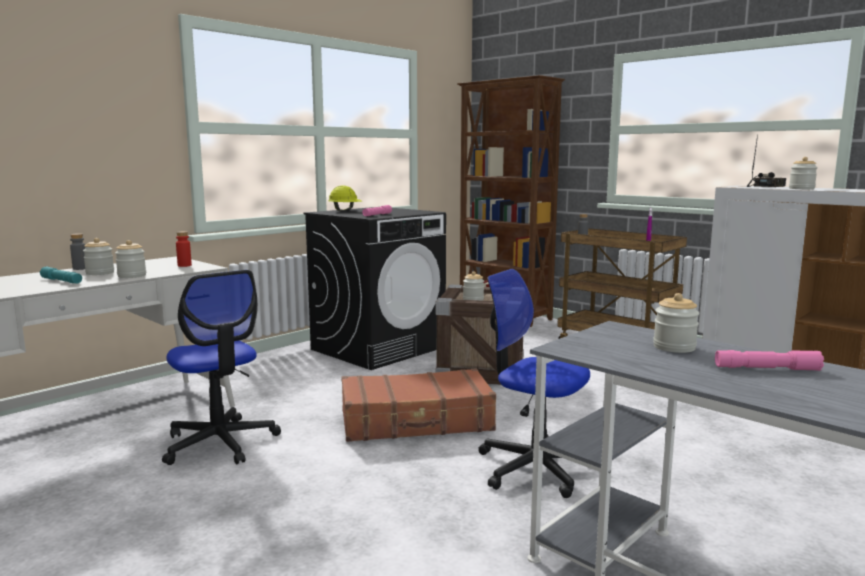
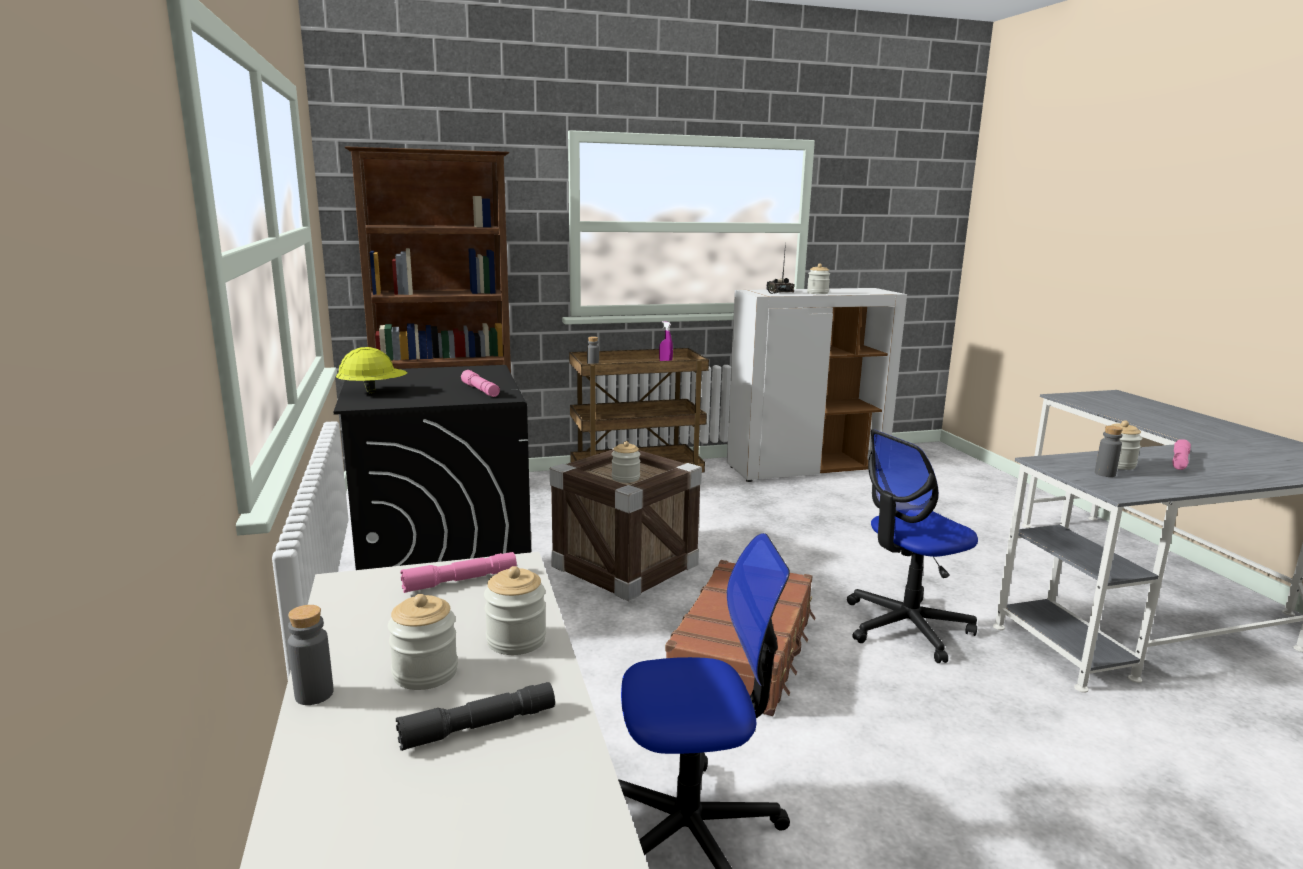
camera: 60 degrees left, 5 degrees up
turquoise flashlight [40,266,82,284] -> grey flashlight [396,682,555,751]
red bottle [176,231,192,267] -> pink flashlight [400,552,517,593]
none -> grey bottle [1095,426,1123,477]

